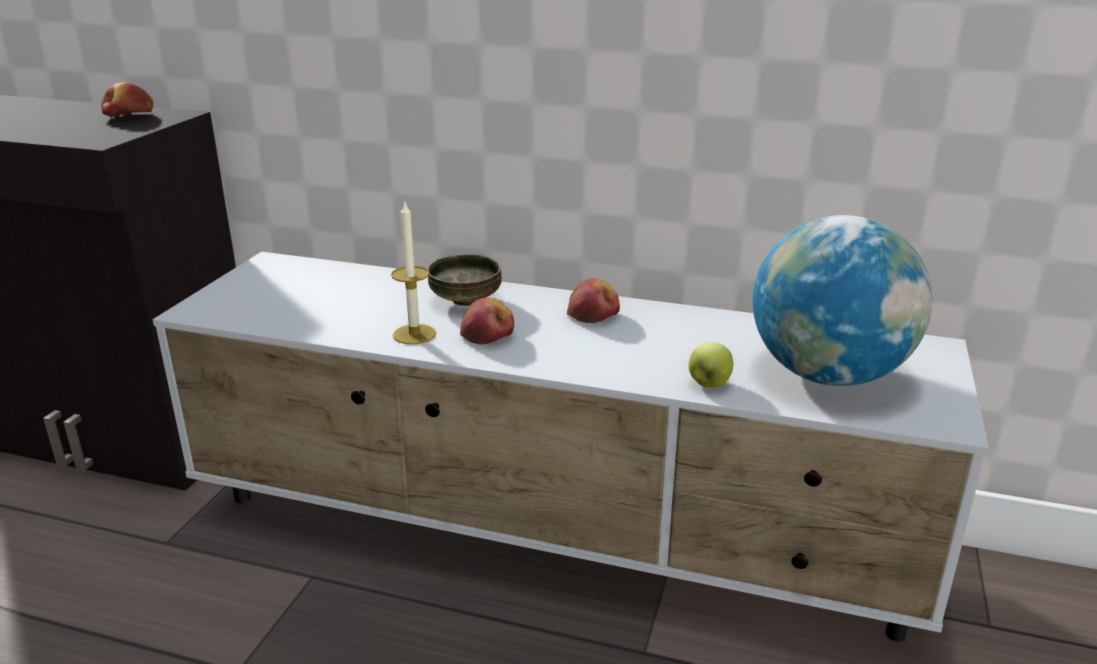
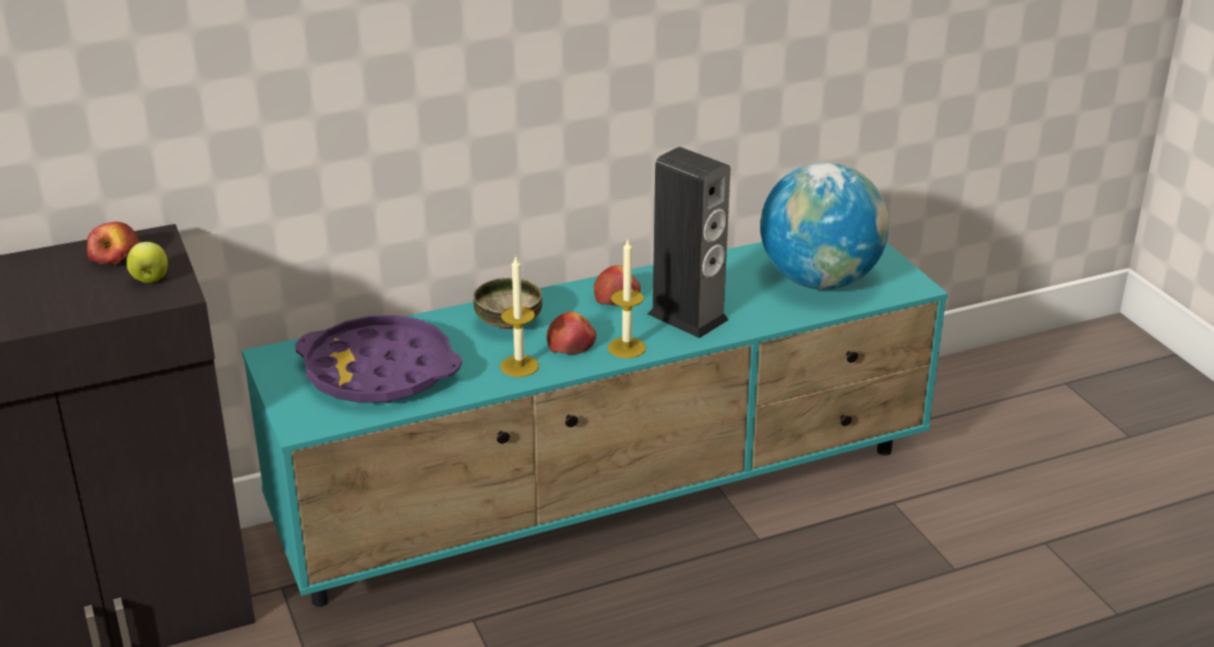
camera: 40 degrees left, 5 degrees up
white tv stand [153,252,989,642] -> turquoise tv stand [242,242,948,607]
apple [688,342,733,388] -> apple moved to [127,242,168,283]
none -> purple tray [295,315,462,403]
none -> candle [608,238,646,358]
none -> speaker [648,147,730,338]

